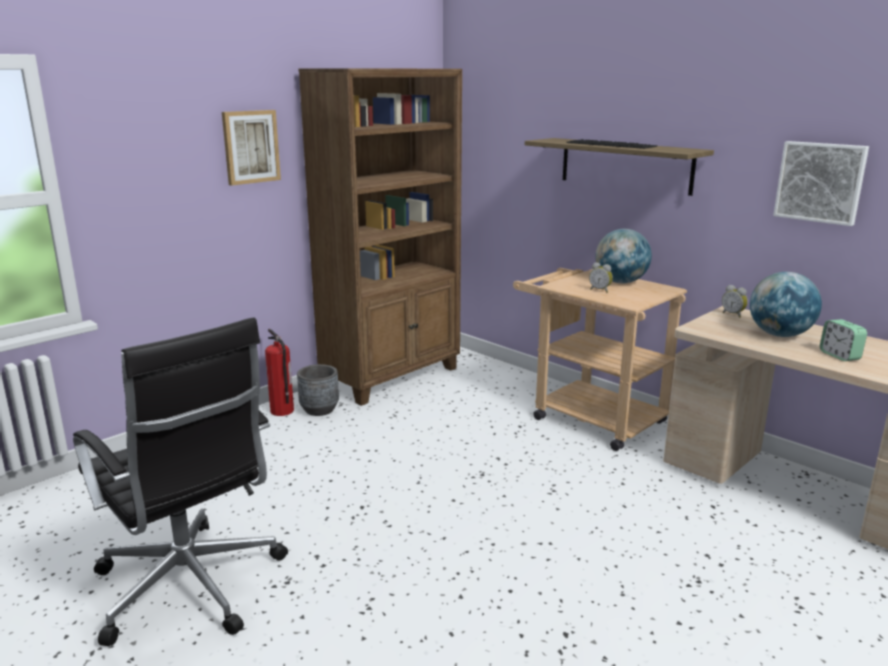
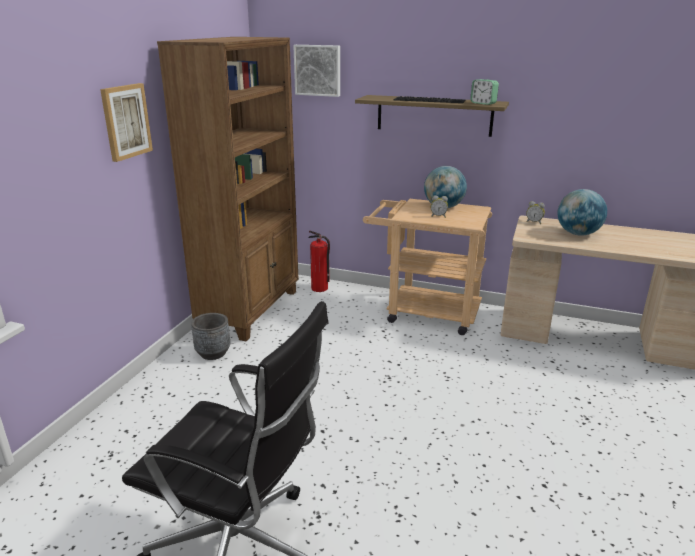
camera: 25 degrees left, 5 degrees up
fire extinguisher [265,329,294,416] -> fire extinguisher moved to [308,230,330,292]
picture [773,141,869,226] -> picture moved to [293,45,340,97]
alarm clock [820,319,867,361] -> alarm clock moved to [470,79,499,105]

